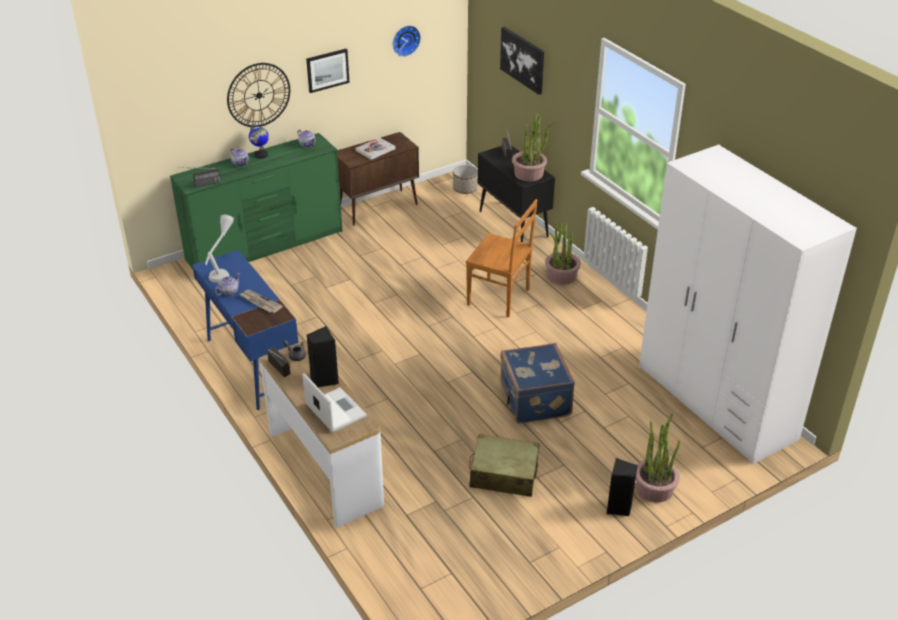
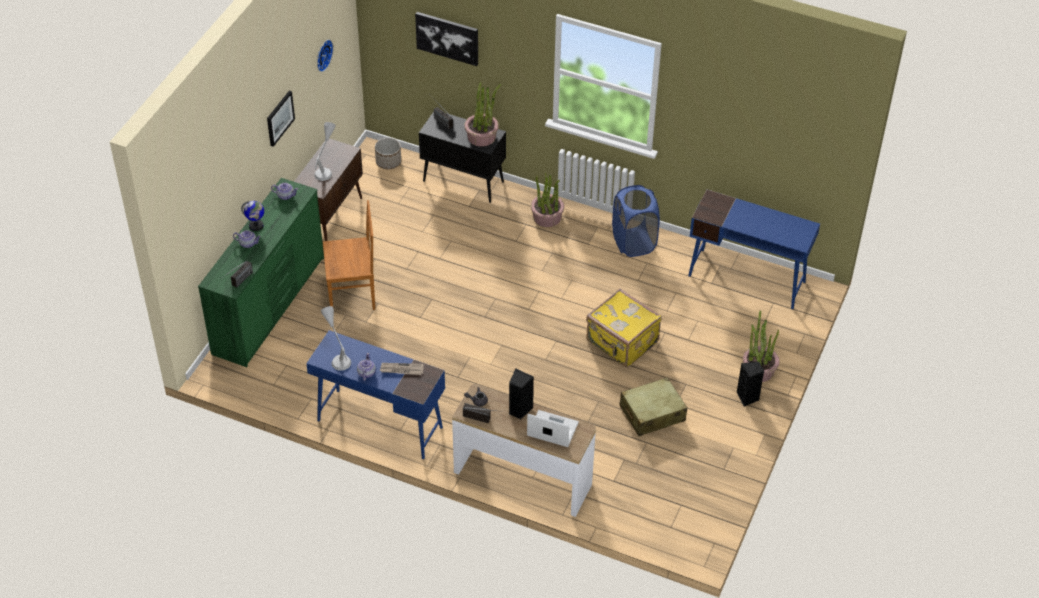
camera: 35 degrees left, 10 degrees up
wall clock [227,63,290,127] -> none
book [355,137,396,160] -> grey table lamp [314,122,336,181]
brown chair [466,199,537,317] -> brown chair moved to [323,200,375,310]
blue suitcase [500,343,575,423] -> yellow suitcase [586,289,662,368]
white wardrobe [639,145,857,464] -> blue desk [688,189,820,309]
none -> blue laundry basket [612,185,660,257]

